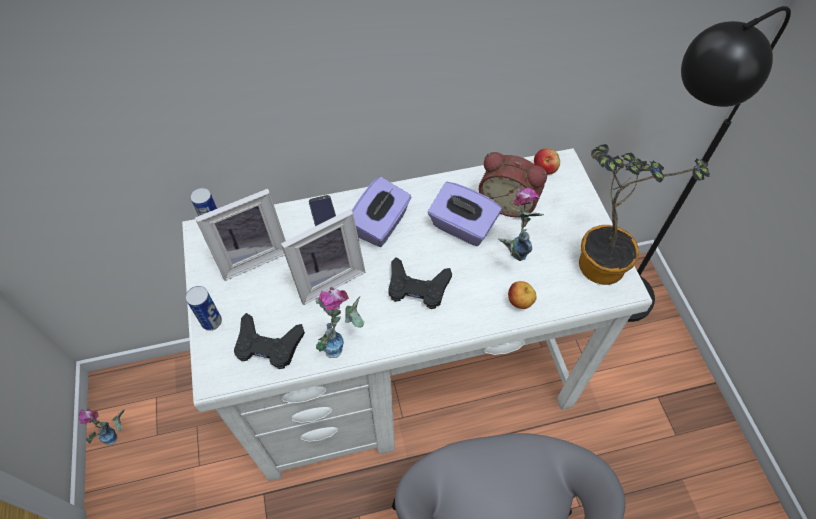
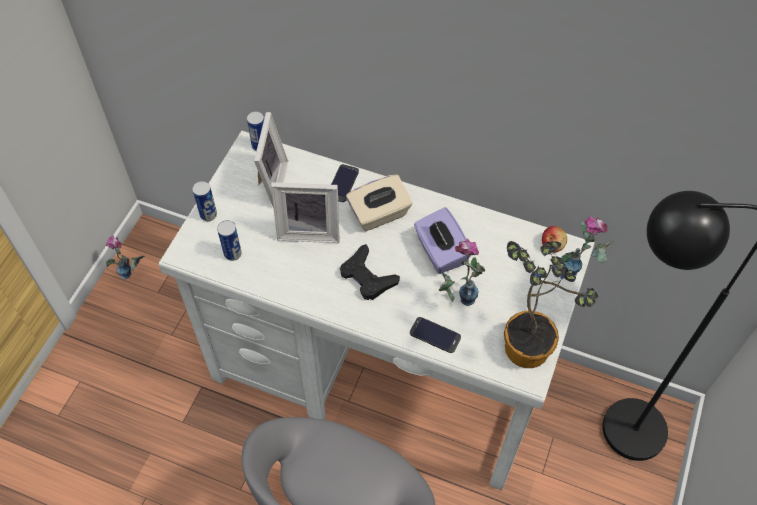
camera: 35 degrees right, 0 degrees up
picture frame [195,189,286,281] -> picture frame turned 90 degrees counterclockwise [254,112,288,206]
black game controller [234,313,305,369] -> can [217,220,242,261]
vase [316,286,364,358] -> vase moved to [561,216,614,276]
purple tissue box [352,176,412,247] -> beige tissue box [346,174,412,231]
alarm clock [479,152,547,217] -> none
apple [508,281,537,309] -> phone [410,317,461,353]

